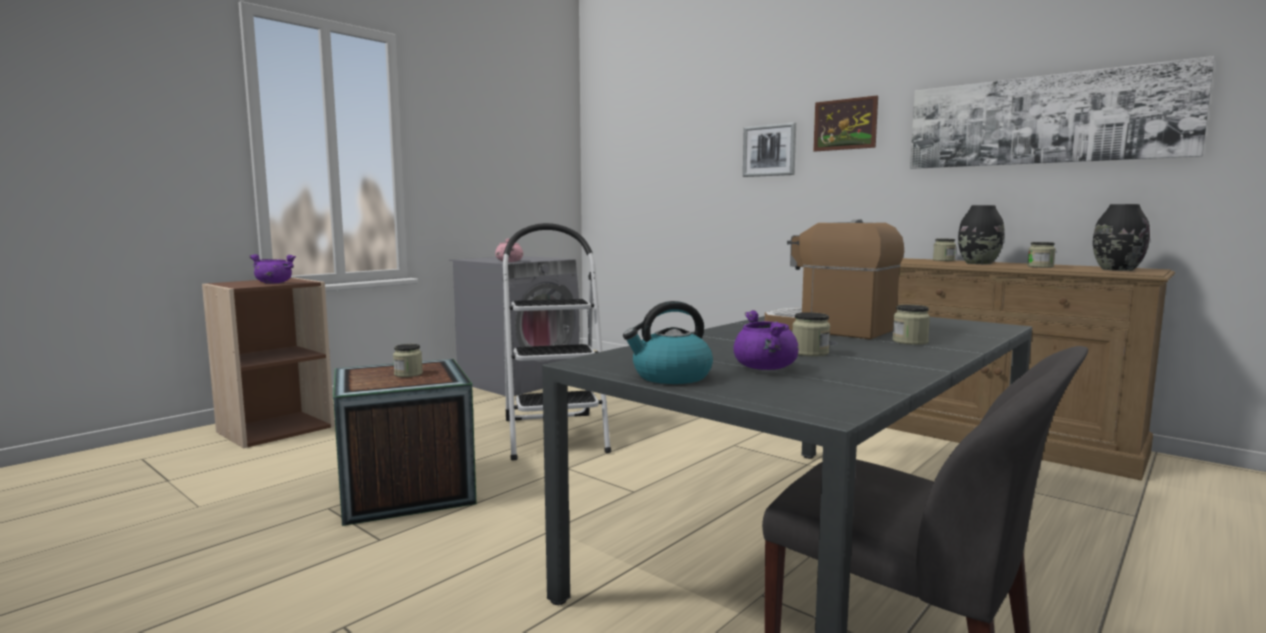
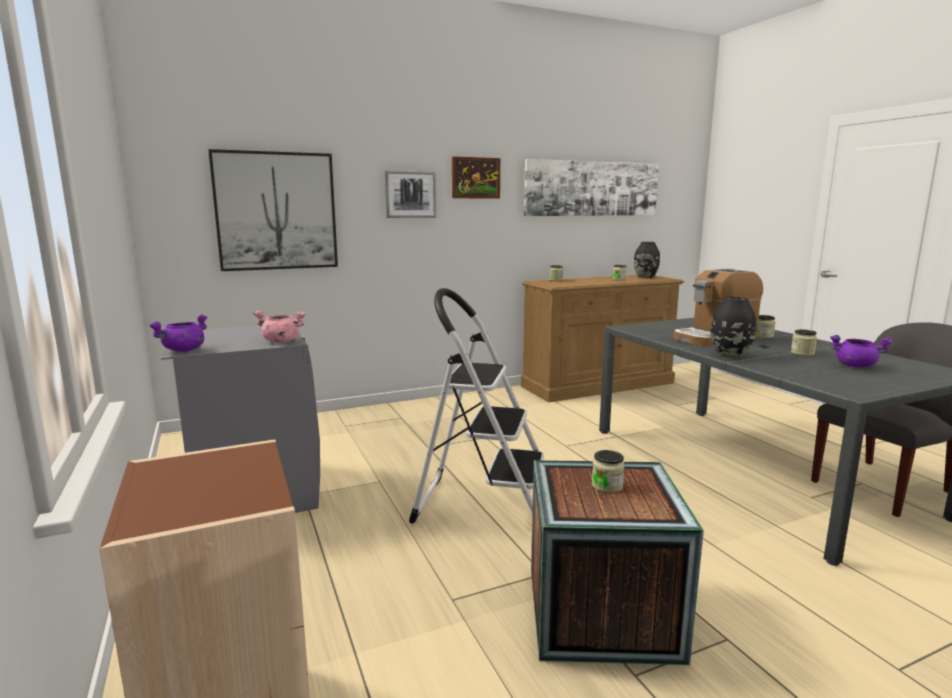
camera: 65 degrees left, 5 degrees up
purple cooking pot [249,254,296,283] -> purple cooking pot moved to [149,315,208,352]
kettle [623,301,713,384] -> none
black vase [958,205,1004,264] -> black vase moved to [710,297,756,358]
none -> picture [208,149,338,271]

